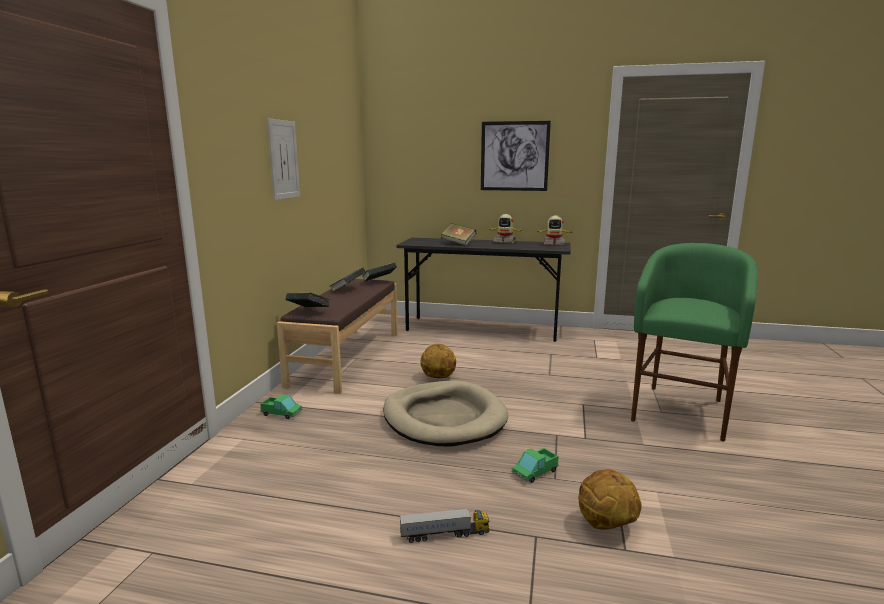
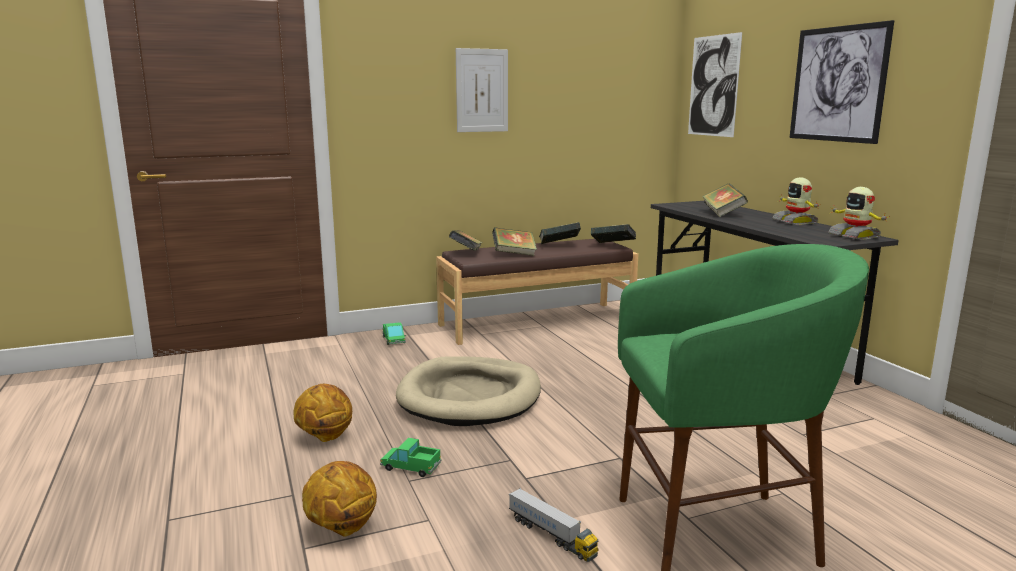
camera: 55 degrees right, 0 degrees up
toy truck [400,508,489,543] -> toy truck moved to [509,488,598,562]
basketball [420,344,456,378] -> basketball moved to [293,384,352,442]
none -> book [492,227,537,256]
none -> picture [688,32,742,137]

